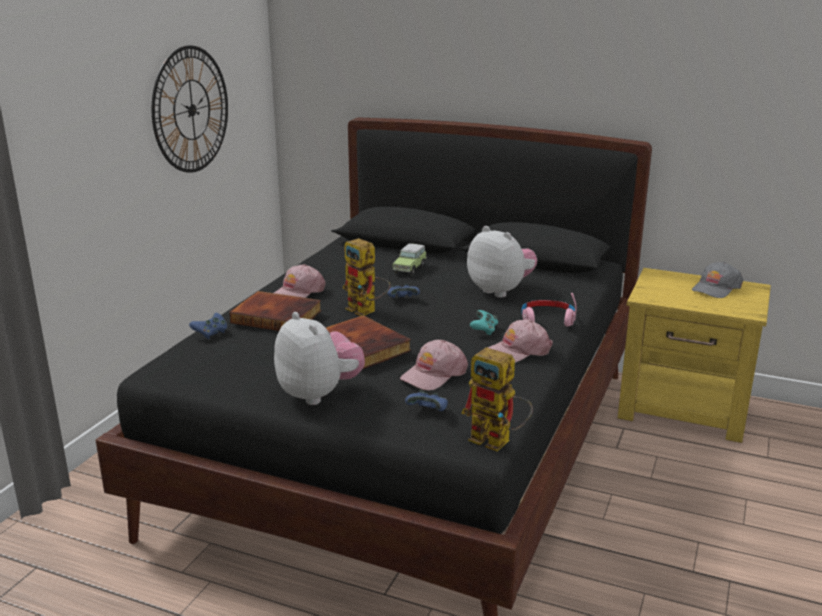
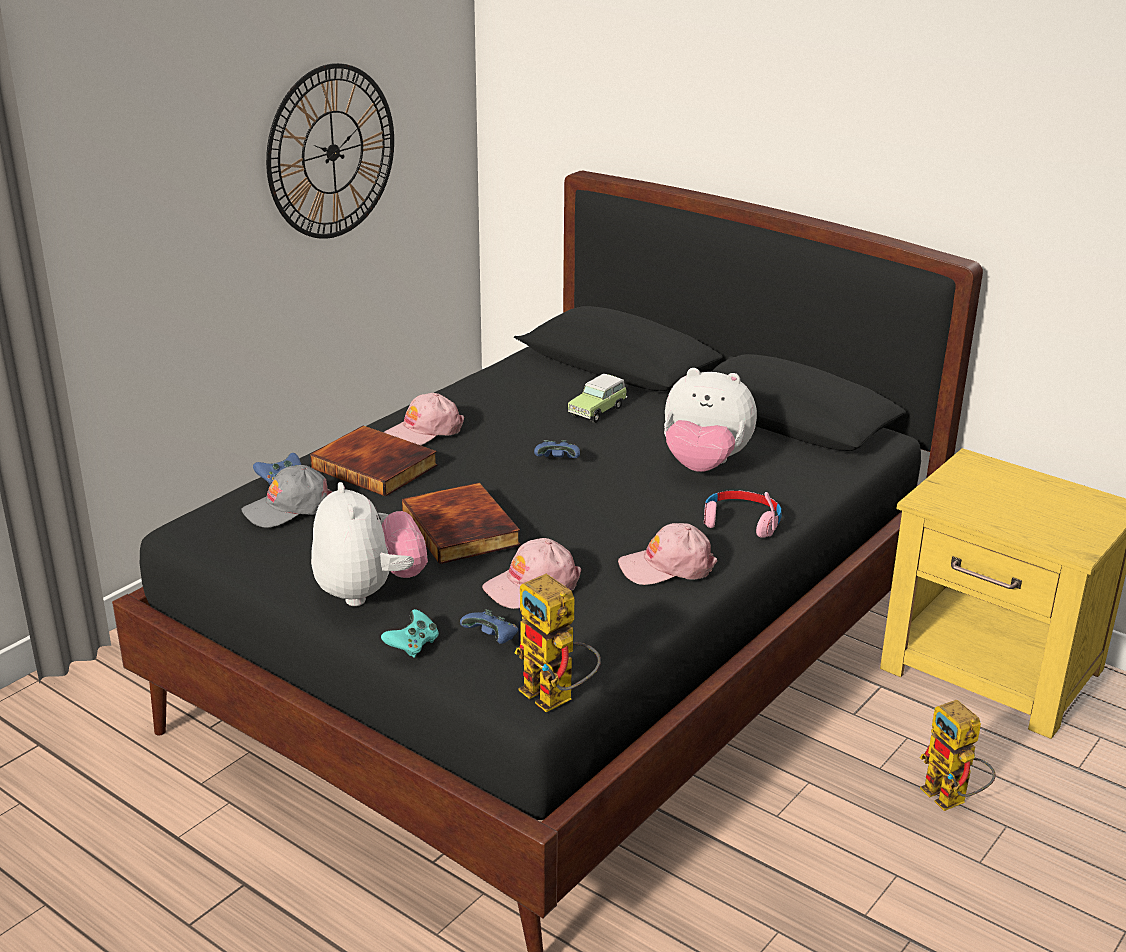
camera: 15 degrees right, 5 degrees up
toy robot [342,238,391,316] -> toy robot moved to [920,700,995,811]
plush toy [467,226,537,298] -> plush toy turned 135 degrees clockwise [664,368,757,472]
turquoise game controller [470,310,498,335] -> turquoise game controller moved to [381,609,439,658]
grey cap [692,262,743,298] -> grey cap moved to [241,465,334,528]

